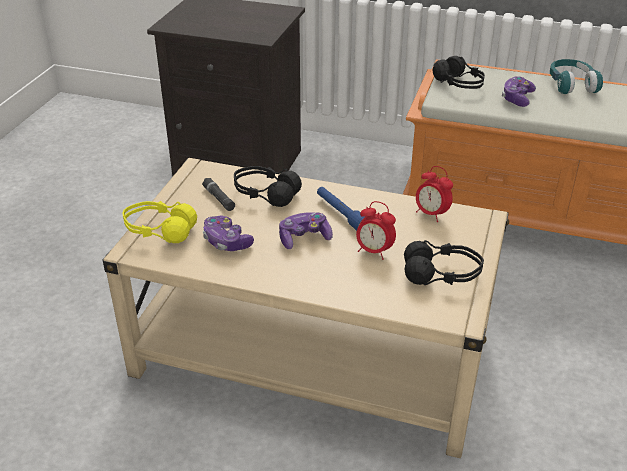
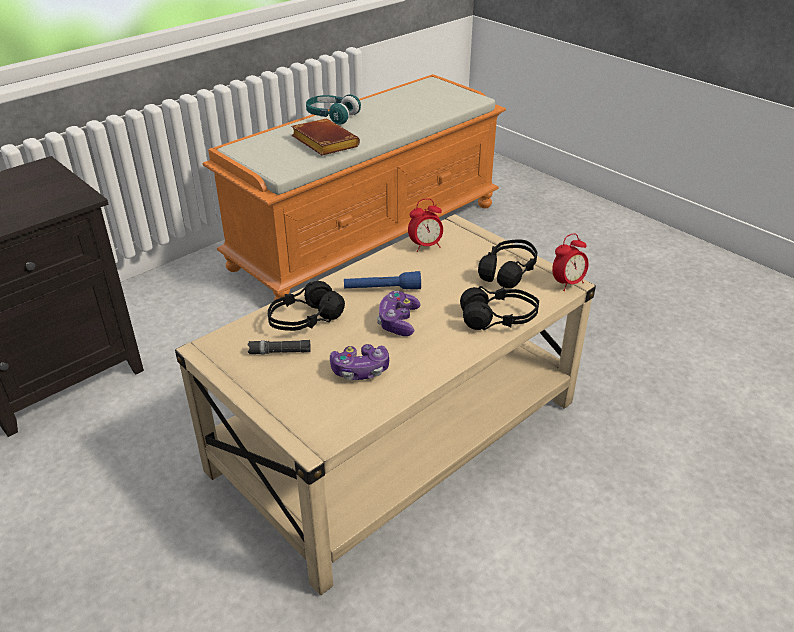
camera: 60 degrees left, 0 degrees up
yellow headphones [123,201,197,243] -> none
alarm clock [356,201,396,260] -> alarm clock moved to [552,233,589,291]
black headphones [433,56,485,89] -> black headphones moved to [460,286,539,330]
game controller [502,76,536,107] -> brown book [291,119,360,155]

